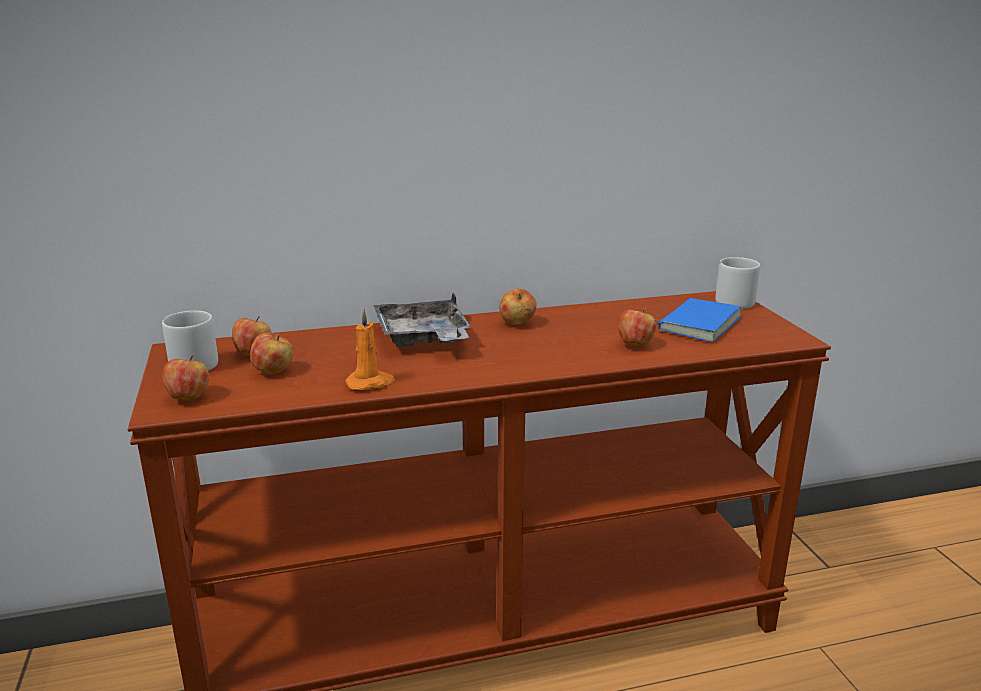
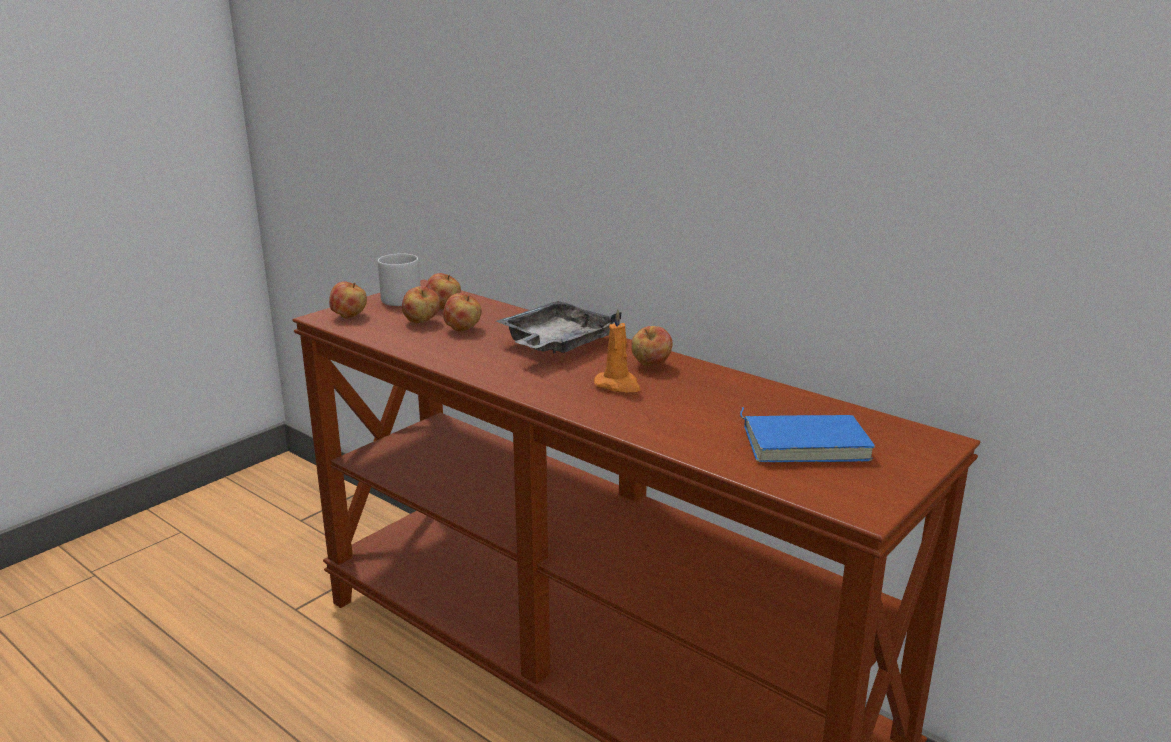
camera: 55 degrees right, 0 degrees up
orange candle [345,309,395,390] -> orange candle moved to [594,309,641,393]
apple [618,308,656,348] -> apple moved to [443,293,482,331]
grey mug [715,257,760,309] -> none

